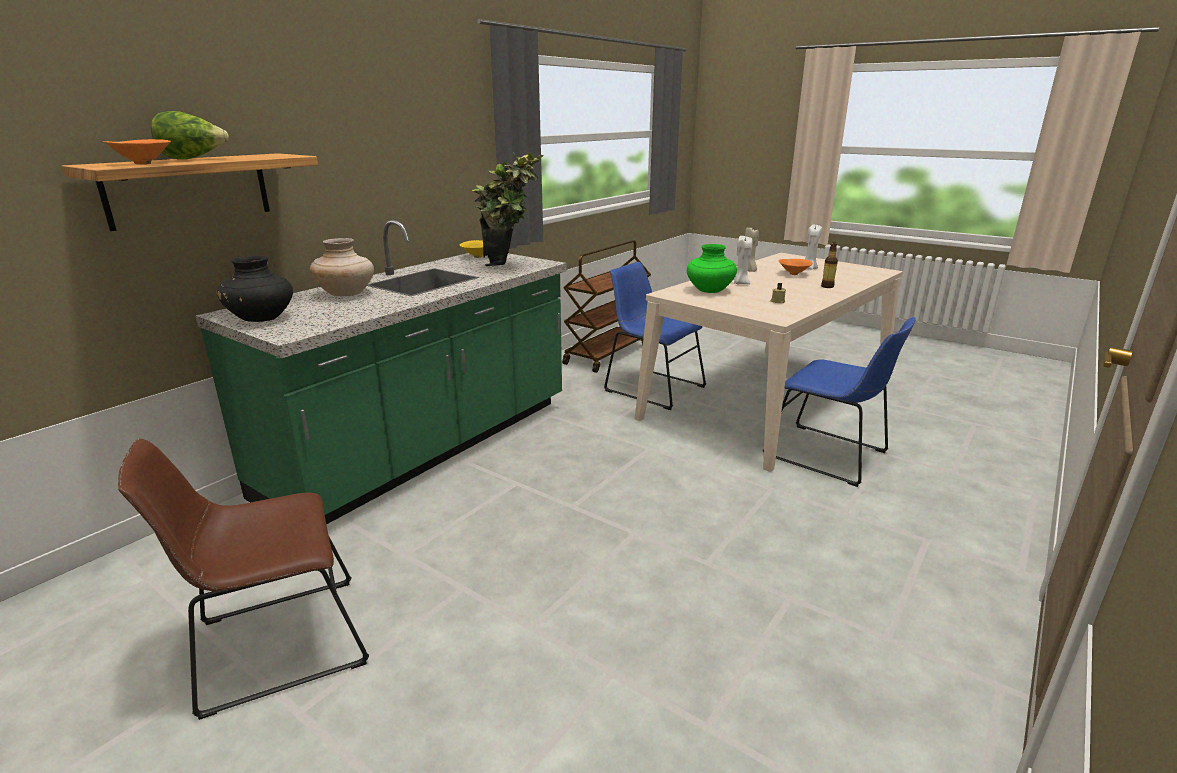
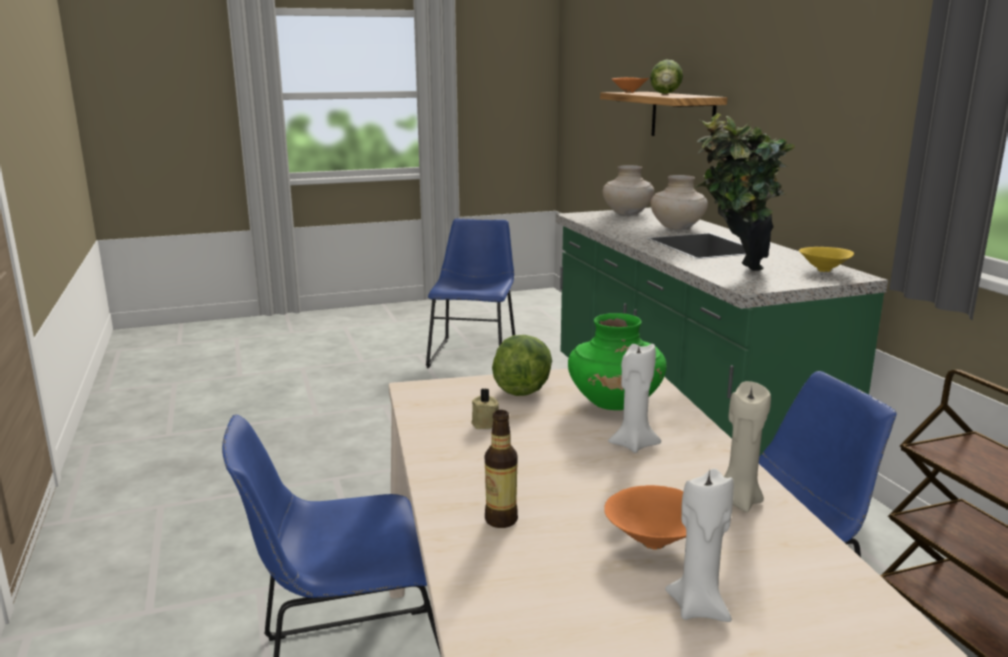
camera: 125 degrees right, 5 degrees down
brown chair [118,438,369,720] -> blue chair [426,219,515,368]
black vase [217,256,293,322] -> beige vase [603,165,654,215]
none -> lettuce [492,335,552,396]

